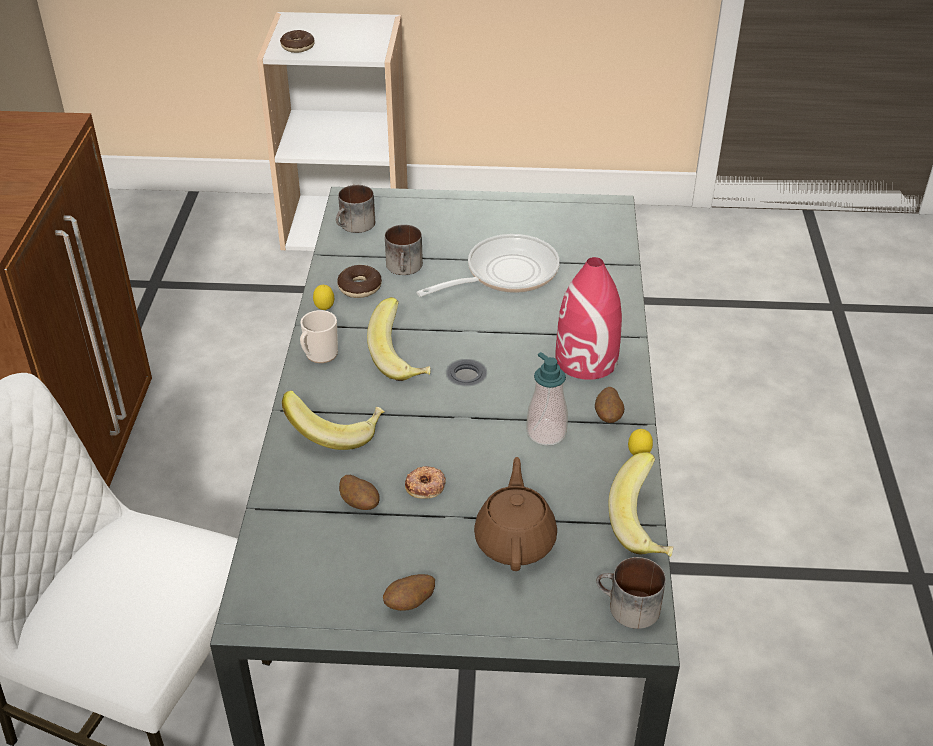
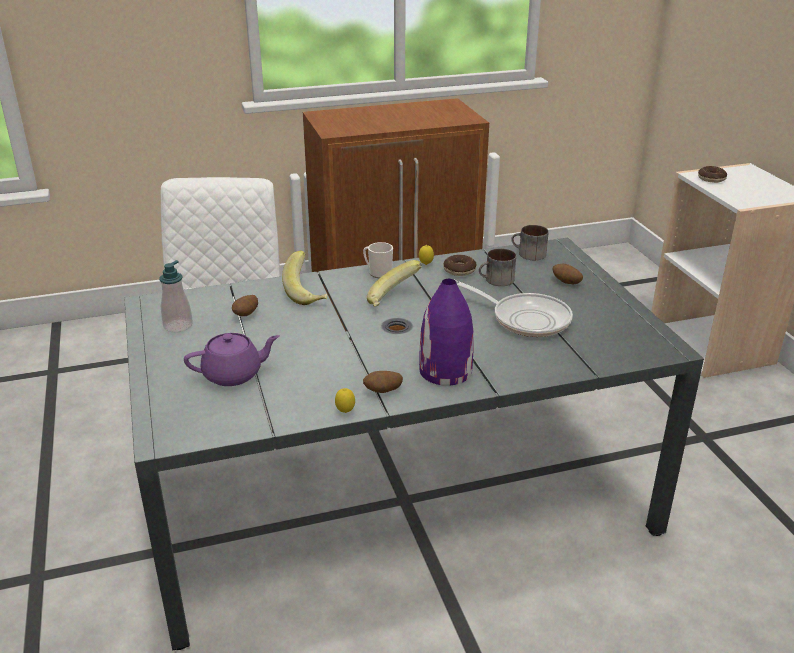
camera: 70 degrees right, 10 degrees down
potato [383,574,435,611] -> potato moved to [552,264,583,285]
donut [405,466,446,499] -> none
brown teapot [474,457,557,571] -> purple teapot [184,333,279,386]
soap dispenser [526,352,568,446] -> soap dispenser moved to [159,260,193,333]
red vase [556,257,622,380] -> purple vase [419,279,474,386]
mug [596,557,666,629] -> none
banana [608,452,673,557] -> none

